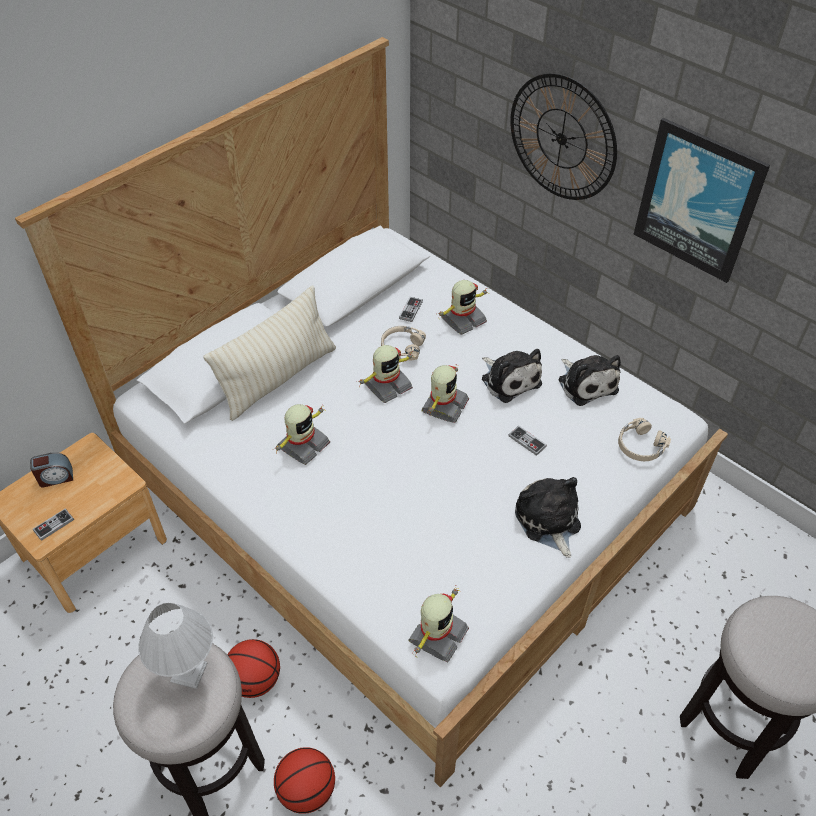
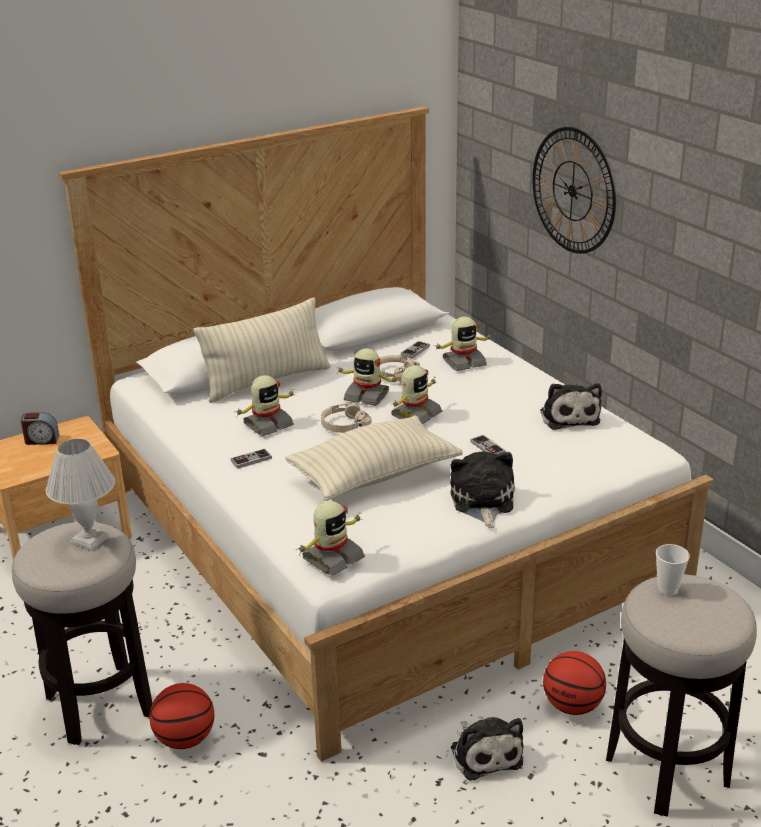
camera: 15 degrees right, 20 degrees down
game controller [33,509,74,541] -> game controller moved to [230,449,272,469]
basketball [227,639,280,698] -> basketball moved to [543,651,606,715]
toy robot [358,345,415,403] -> toy robot turned 45 degrees clockwise [336,348,398,406]
plush toy [482,349,542,403] -> plush toy moved to [451,717,523,781]
beige headphones [618,418,671,461] -> beige headphones moved to [321,402,372,433]
picture [634,118,770,283] -> none
none -> beige pillow [285,415,462,501]
none -> cup [656,544,690,595]

